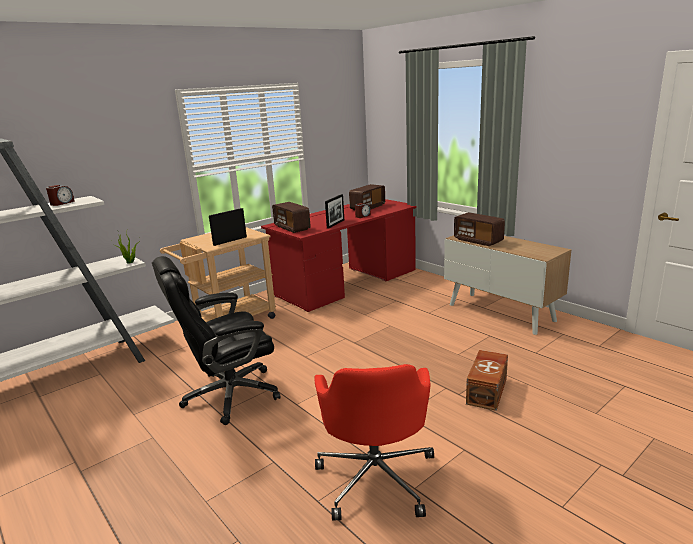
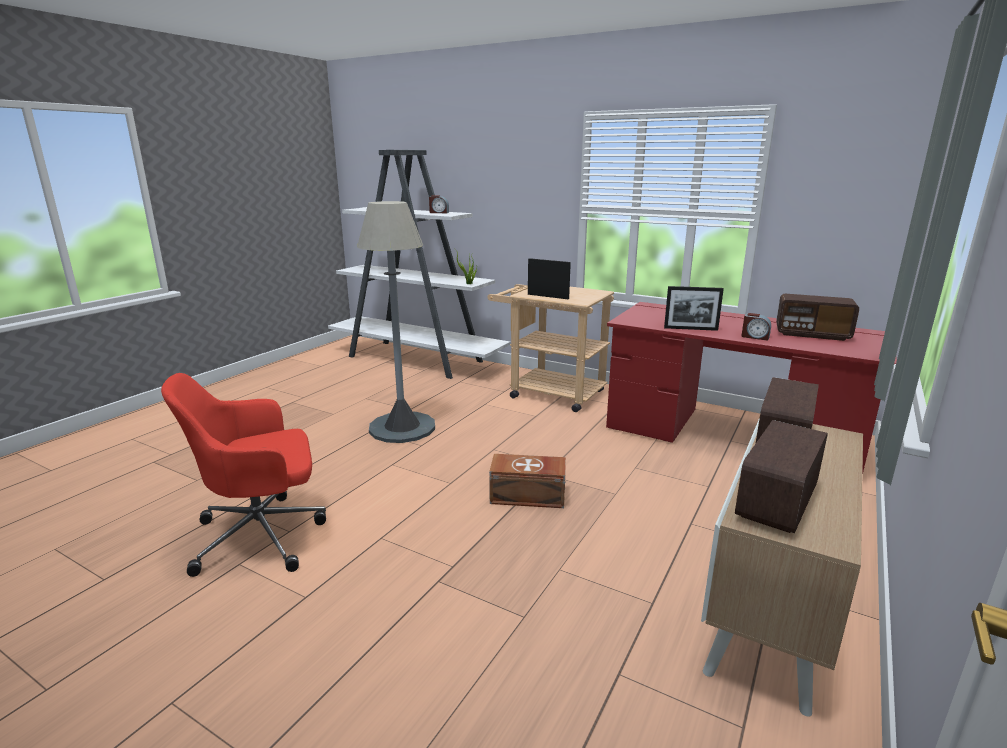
camera: 70 degrees right, 0 degrees up
black office chair [152,256,281,425] -> grey floor lamp [357,201,435,443]
radio [272,202,310,233] -> radio moved to [735,420,828,533]
brown storage box [466,350,508,411] -> brown storage box moved to [489,454,566,508]

